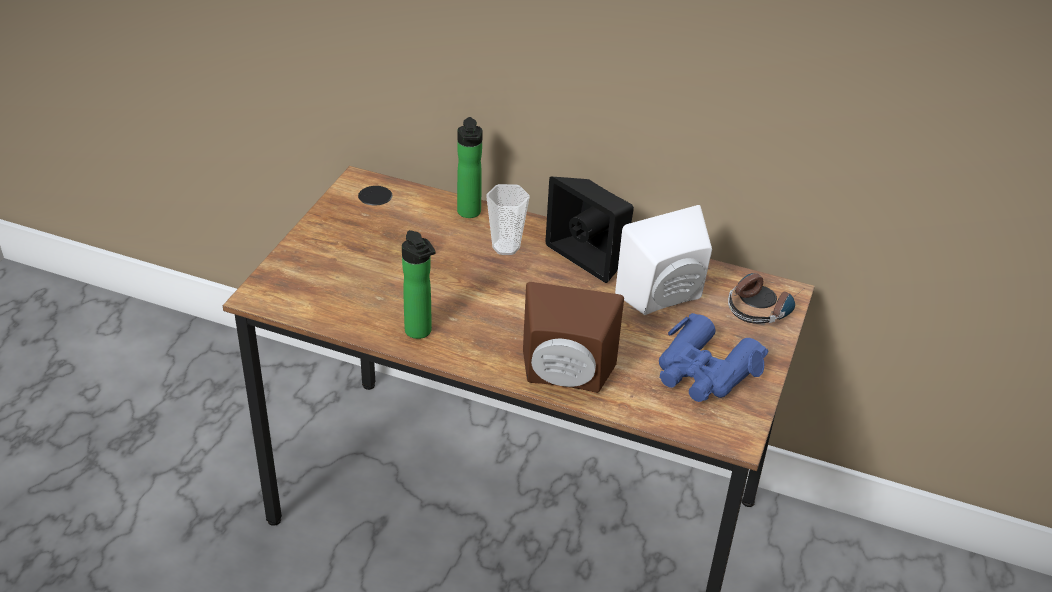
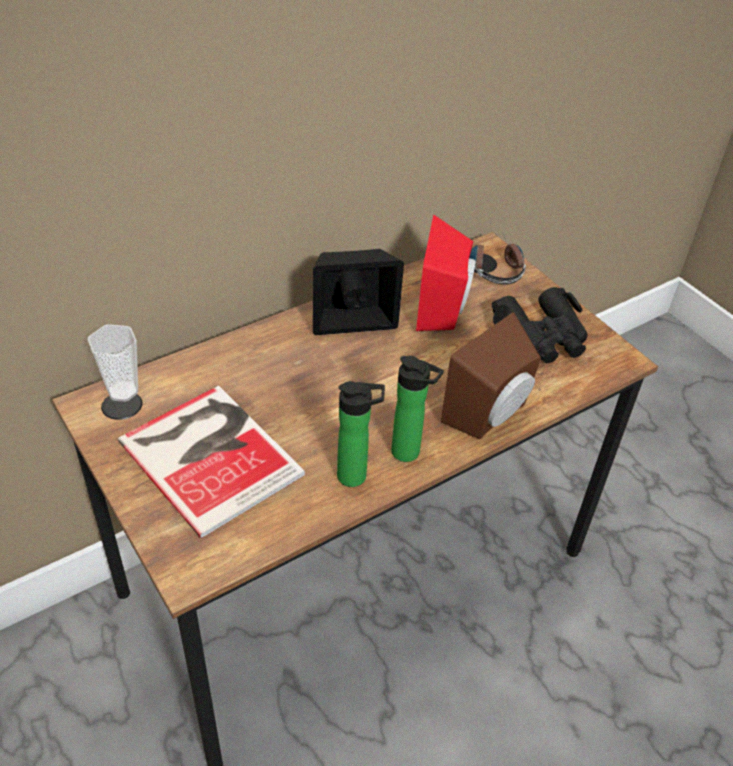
camera: 55 degrees left, 5 degrees up
bottle [457,117,483,218] -> bottle moved to [391,356,444,462]
cup [486,184,530,255] -> cup moved to [88,324,138,402]
white speaker [615,205,712,315] -> red speaker [416,215,475,331]
blue binoculars [659,313,768,402] -> black binoculars [491,287,588,363]
none -> book [118,386,305,538]

